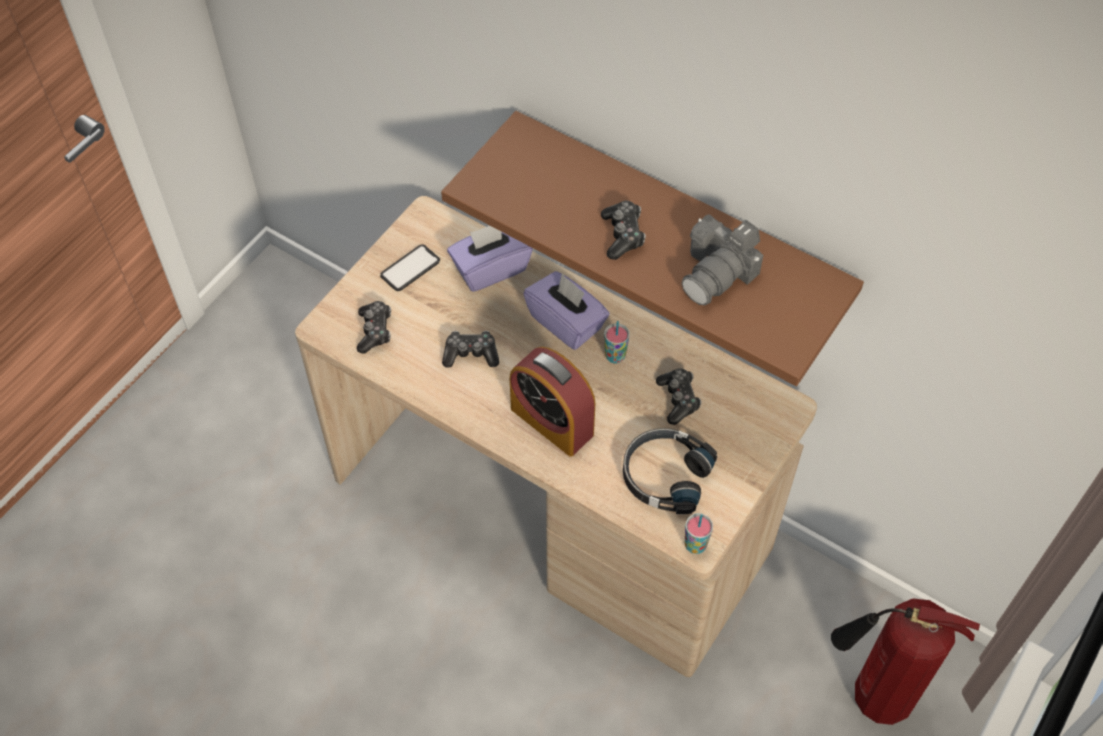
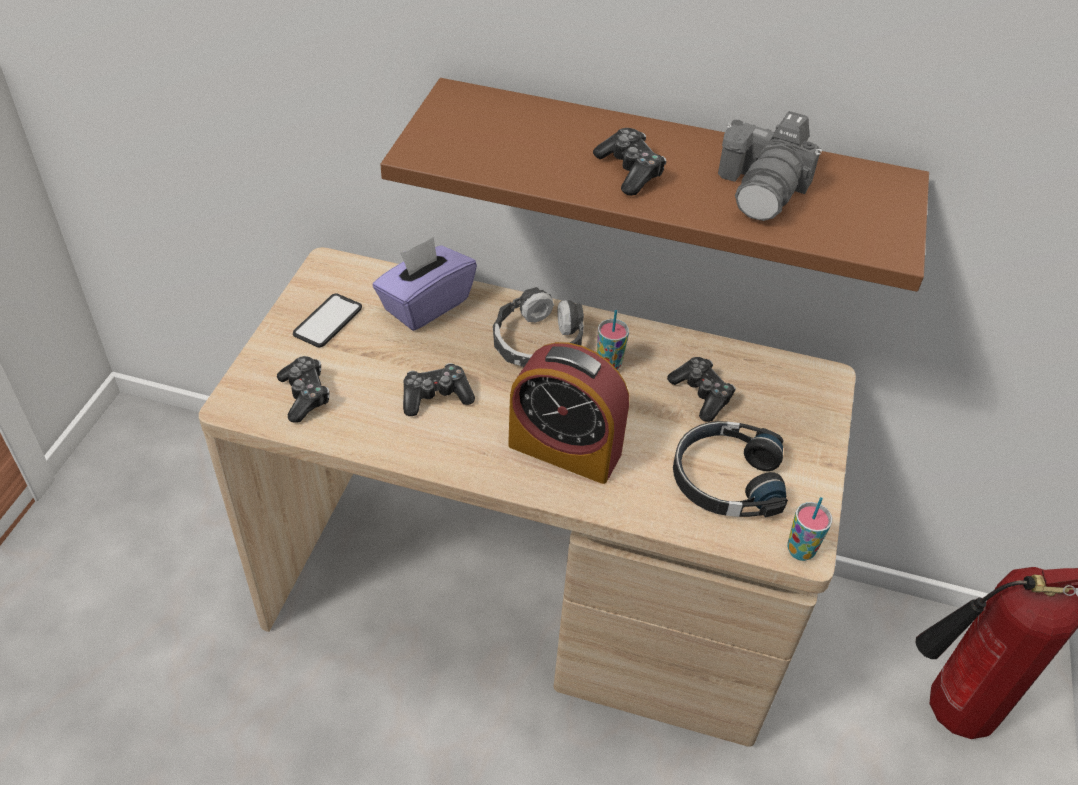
camera: 20 degrees left, 10 degrees down
purple tissue box [523,271,610,350] -> headphones [493,287,584,367]

